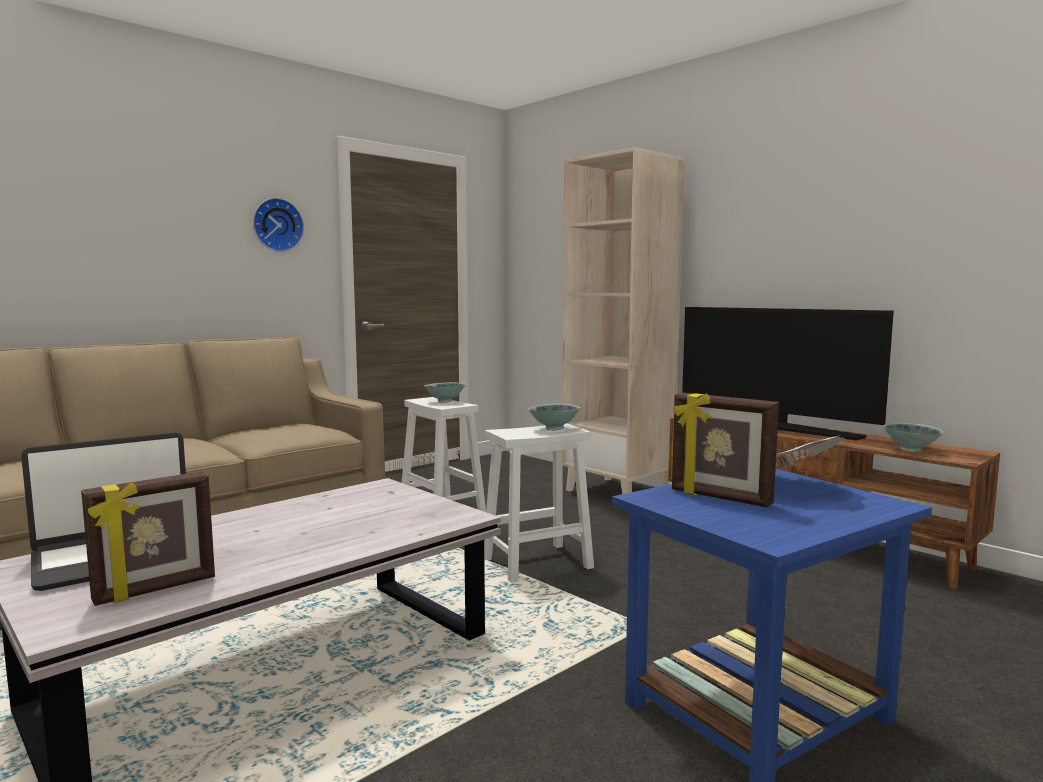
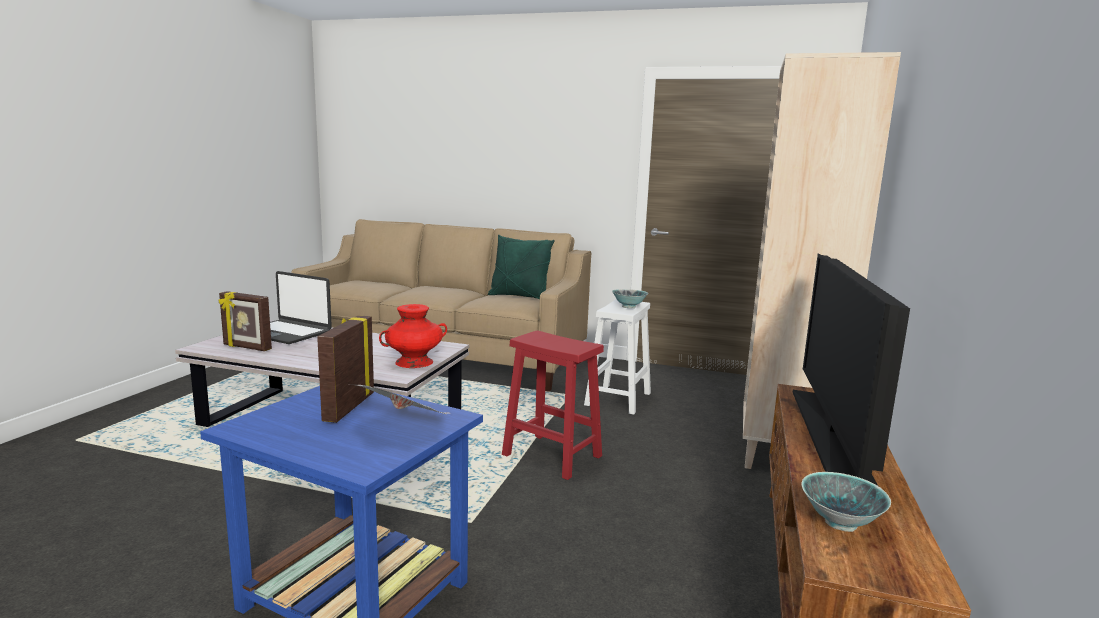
camera: 60 degrees right, 5 degrees up
wall clock [253,198,304,252] -> none
white stool [484,423,594,583] -> red stool [502,331,604,480]
bowl [528,404,580,431] -> none
none -> red vase [379,304,447,368]
none -> green pillow [488,235,555,299]

